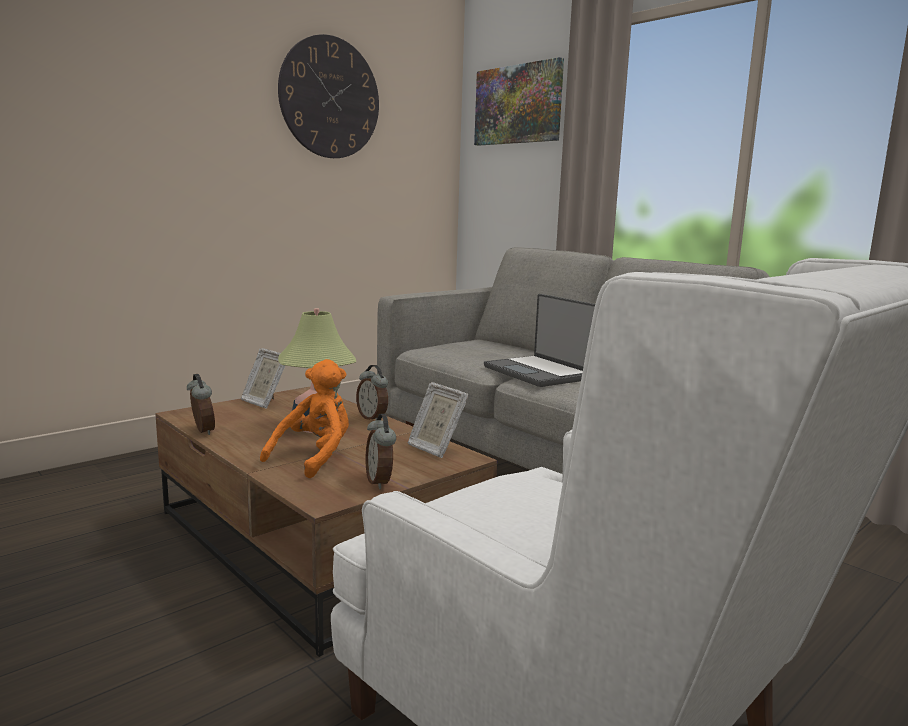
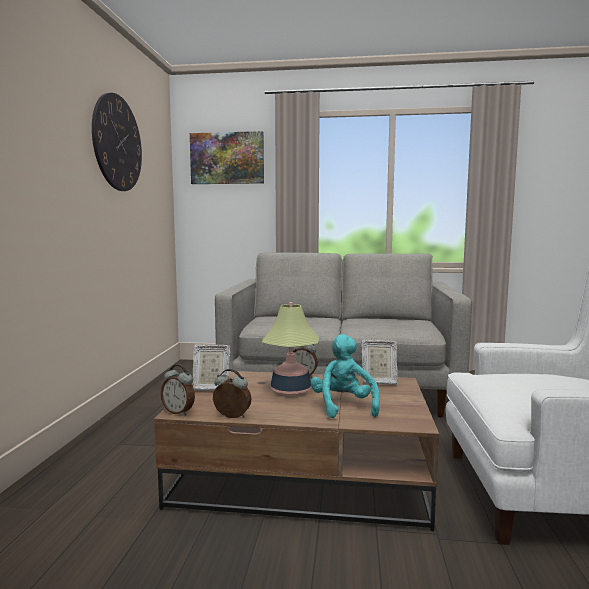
camera: 40 degrees left, 5 degrees down
orange plush toy [260,359,349,478] -> turquoise plush toy [311,334,380,418]
alarm clock [366,414,396,489] -> alarm clock moved to [161,364,195,416]
laptop [484,294,595,387] -> none

